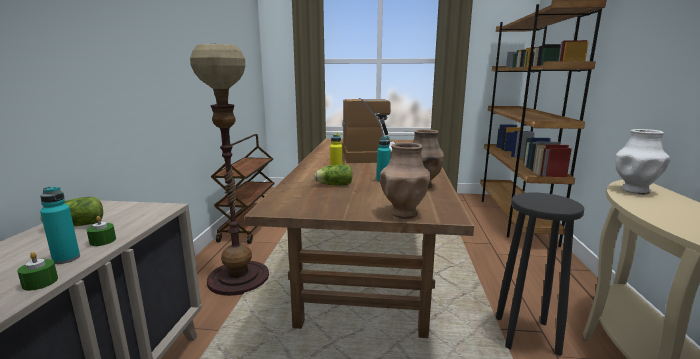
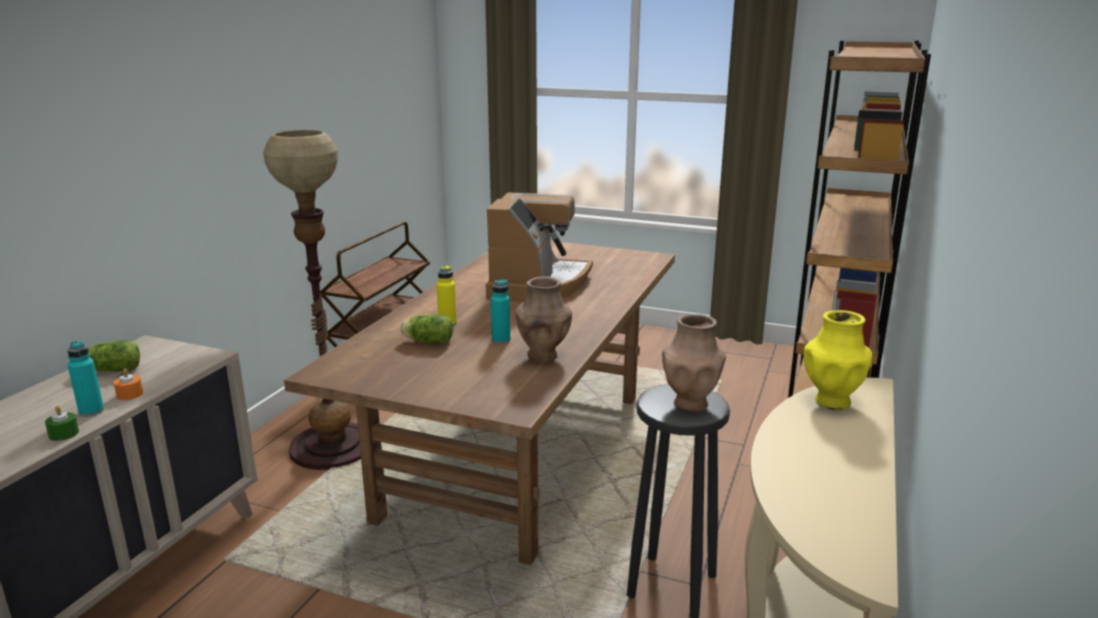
camera: 15 degrees right, 5 degrees up
green candle [87,216,116,246] -> orange candle [114,368,143,400]
brown vase [380,143,430,219] -> brown vase moved to [662,314,726,412]
white vase [615,129,670,194] -> yellow vase [803,310,872,410]

